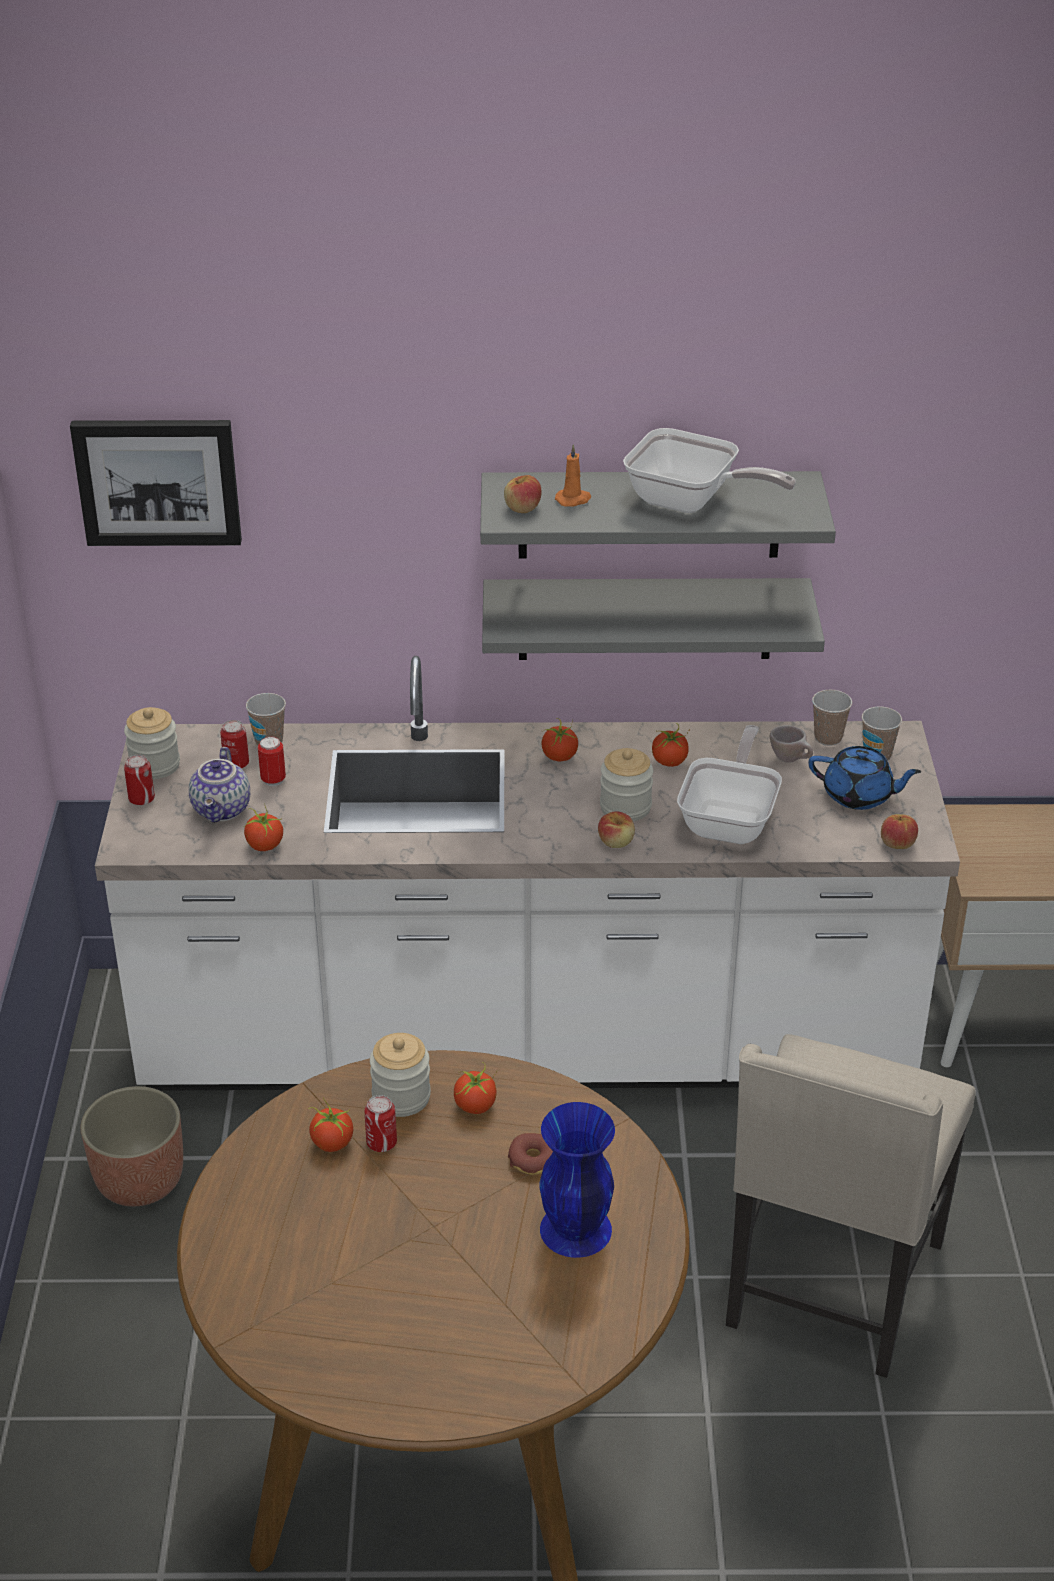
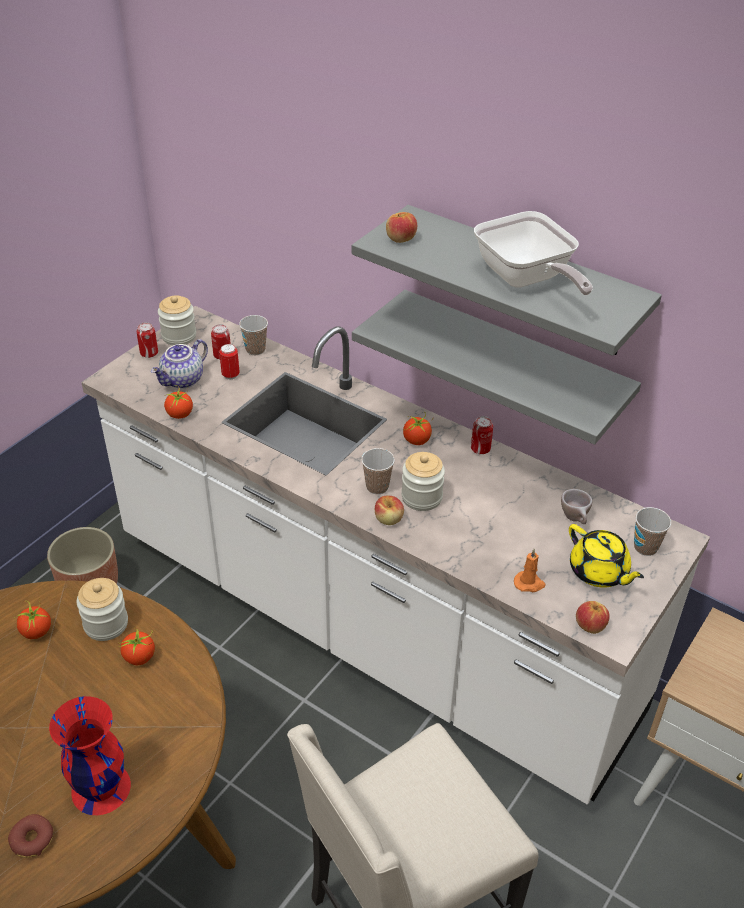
camera: 35 degrees right, 5 degrees up
picture [70,420,242,546] -> none
can [364,1095,397,1152] -> can moved to [471,416,493,454]
donut [508,1133,553,1175] -> donut moved to [8,814,53,858]
blue vase [540,1102,615,1258] -> red vase [49,696,131,815]
orange candle [555,444,591,507] -> orange candle moved to [514,549,546,592]
tomato [652,723,690,767] -> none
frying pan [677,725,782,844] -> none
blue teapot [808,746,922,810] -> yellow teapot [569,524,644,588]
cup [812,690,852,746] -> cup moved to [361,448,395,494]

